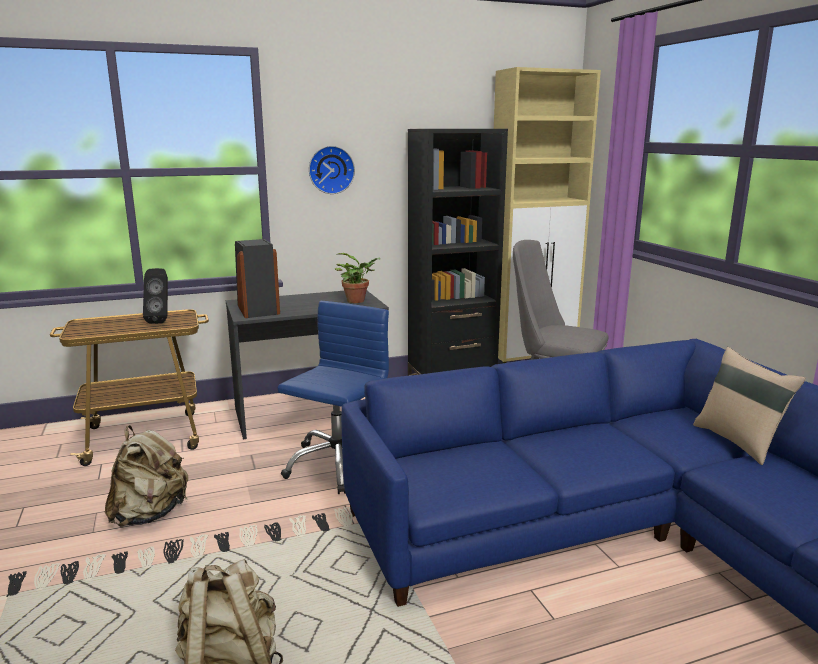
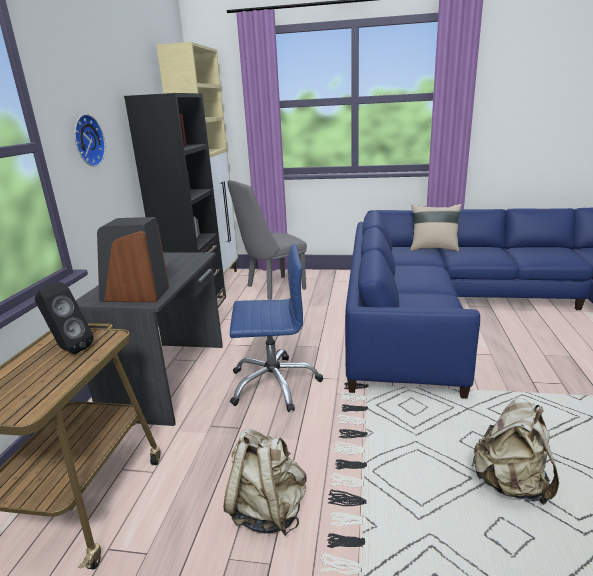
camera: 60 degrees left, 5 degrees up
blue office chair [277,301,389,494] -> blue office chair turned 120 degrees clockwise [230,244,323,412]
potted plant [335,253,381,303] -> none

